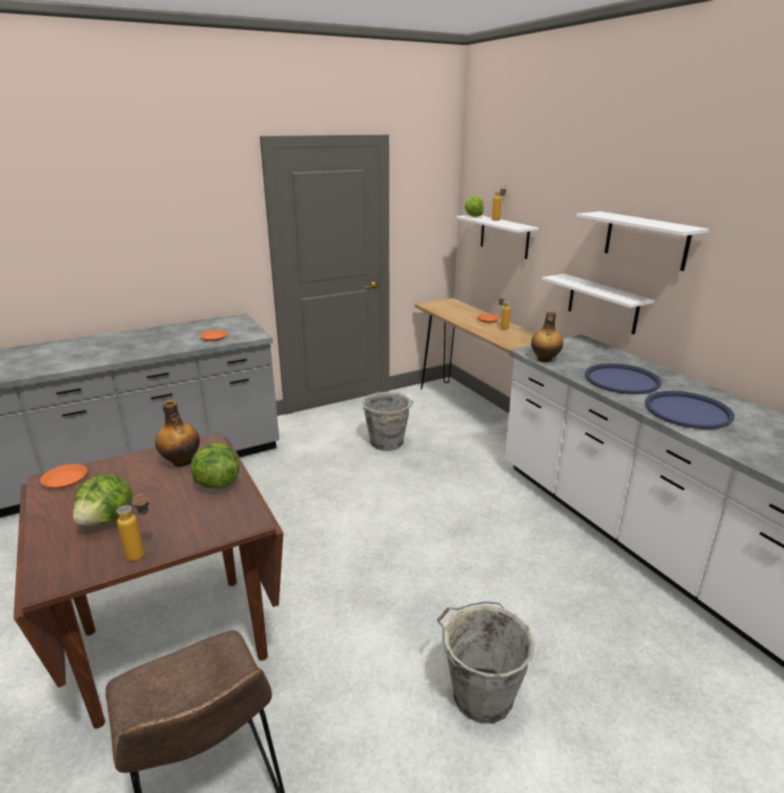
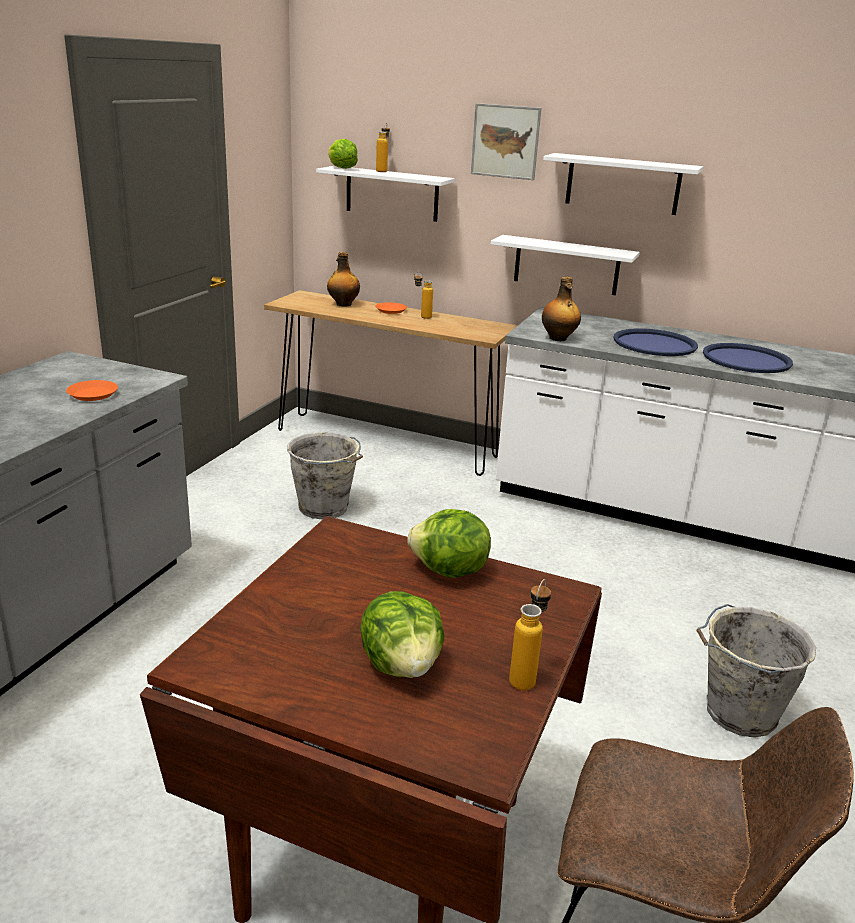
camera: 40 degrees left, 0 degrees up
orange plate [40,464,87,489] -> none
bottle [155,400,200,467] -> bottle moved to [327,252,360,307]
none -> picture [471,103,542,180]

